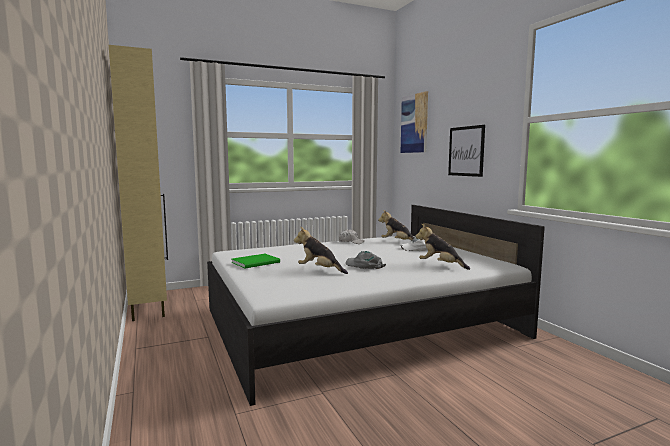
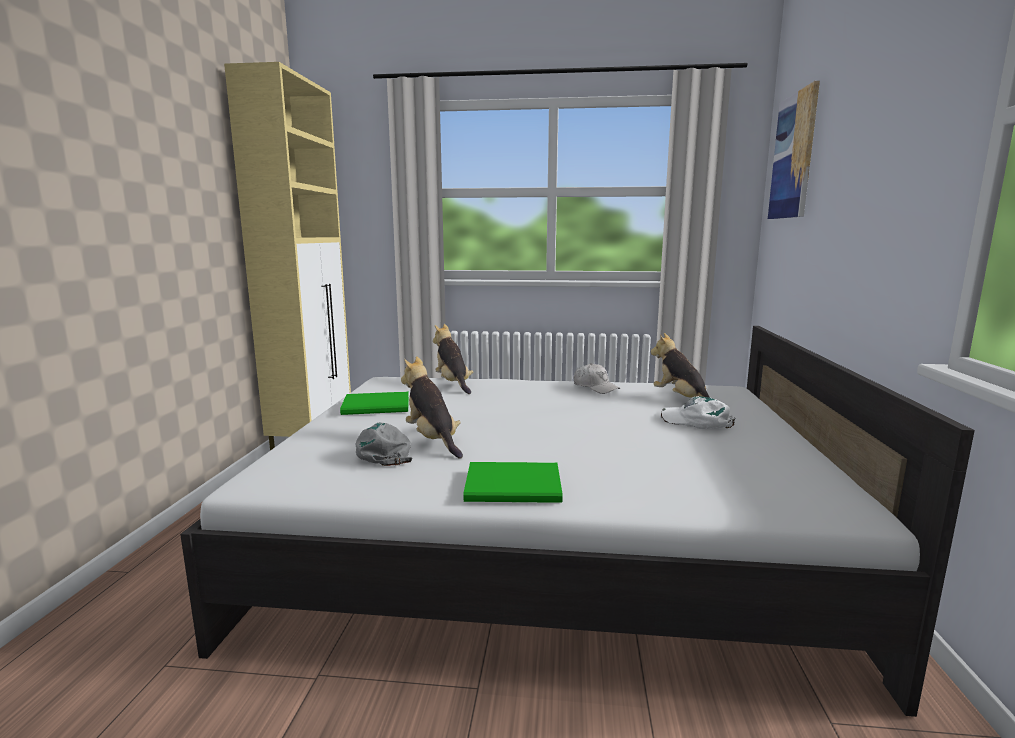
camera: 30 degrees right, 5 degrees up
grey cap [346,251,386,269] -> grey cap moved to [356,423,412,466]
plush toy [415,224,470,270] -> plush toy moved to [433,324,473,394]
picture [448,125,485,177] -> none
none -> green book [464,462,563,503]

